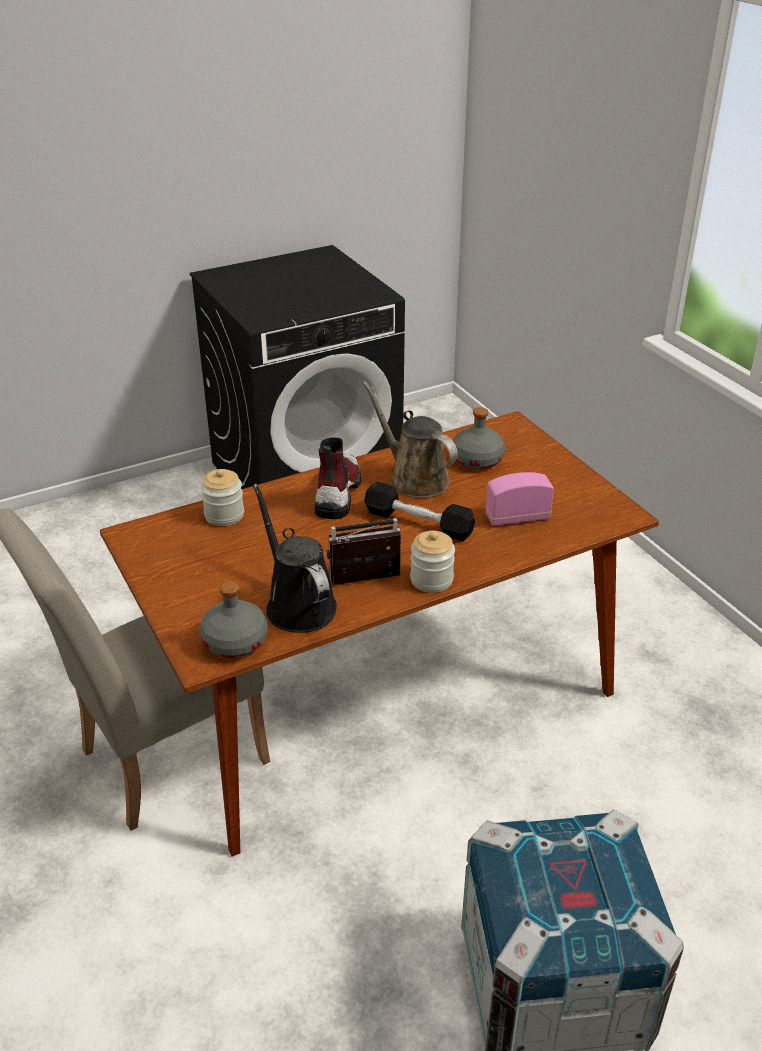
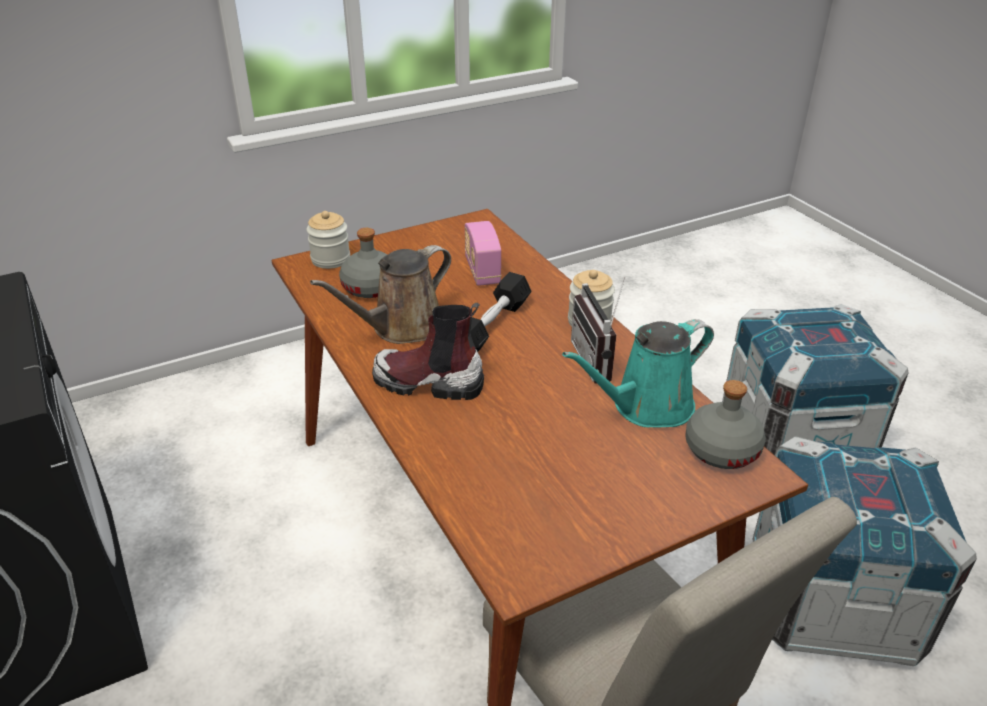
camera: 90 degrees left, 0 degrees up
jar [201,469,244,526] -> jar moved to [307,211,350,269]
black watering can [253,484,337,633] -> turquoise watering can [562,319,714,428]
none -> crate [752,436,977,666]

